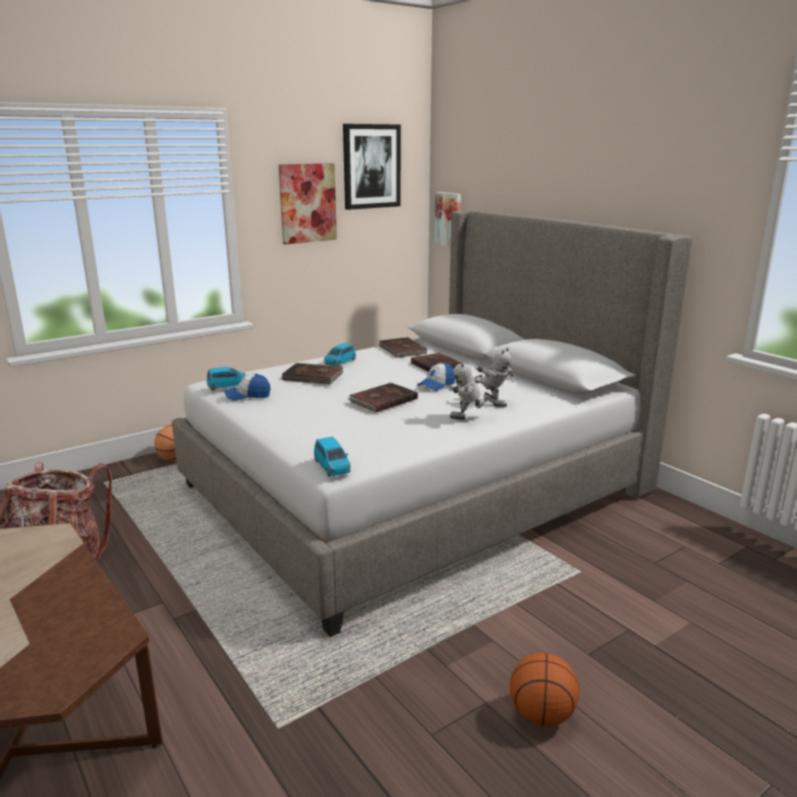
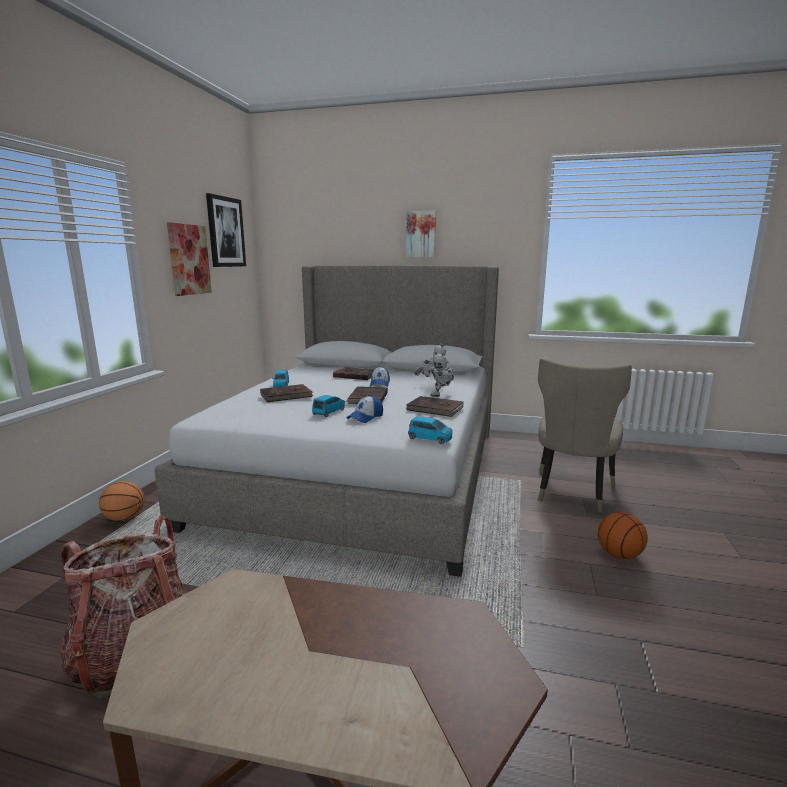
camera: 40 degrees left, 5 degrees down
blue toy car [207,367,246,391] -> blue toy car moved to [312,395,345,417]
cap [224,374,270,401] -> cap moved to [346,395,383,423]
brown book [379,337,427,358] -> brown book moved to [406,396,464,417]
picture [434,192,461,247] -> picture moved to [406,211,436,257]
none -> beige chair [538,357,632,513]

